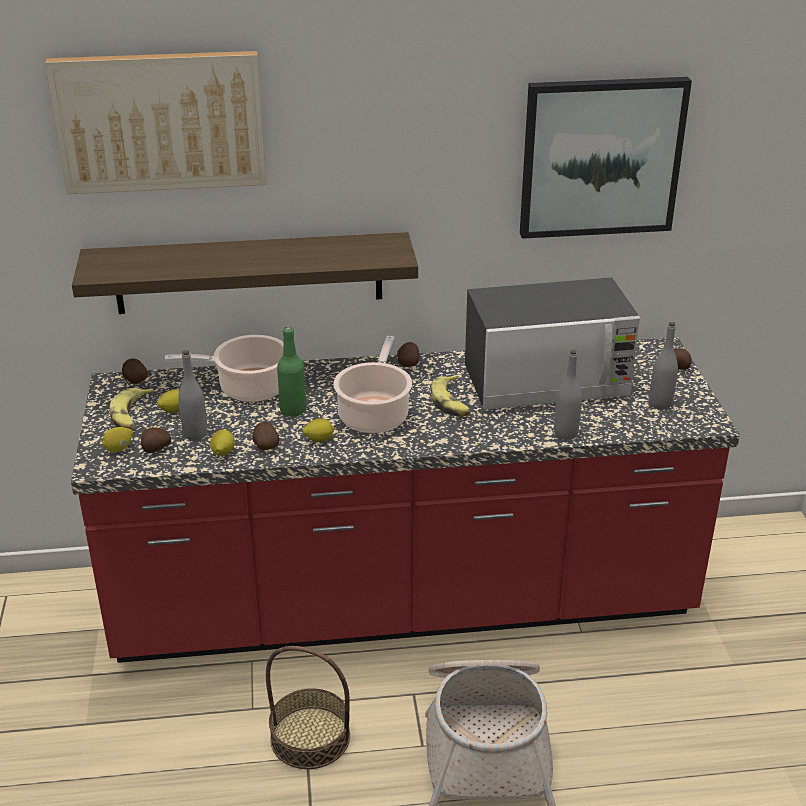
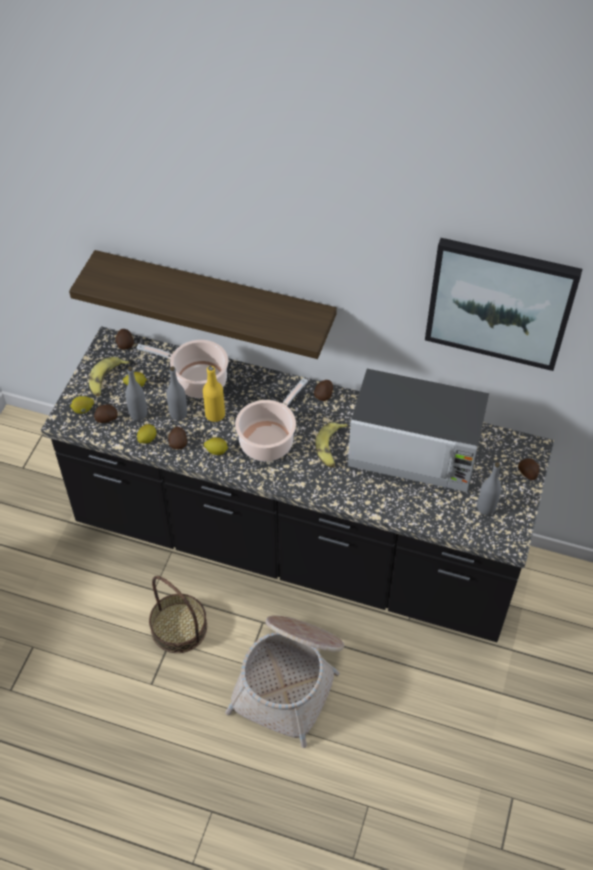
camera: 25 degrees right, 20 degrees up
picture [45,51,266,194] -> none
red counter [71,337,740,663] -> black counter [41,326,554,642]
green bottle [277,327,306,417] -> yellow bottle [203,366,225,422]
grey bottle [554,350,582,440] -> grey bottle moved to [166,366,187,420]

